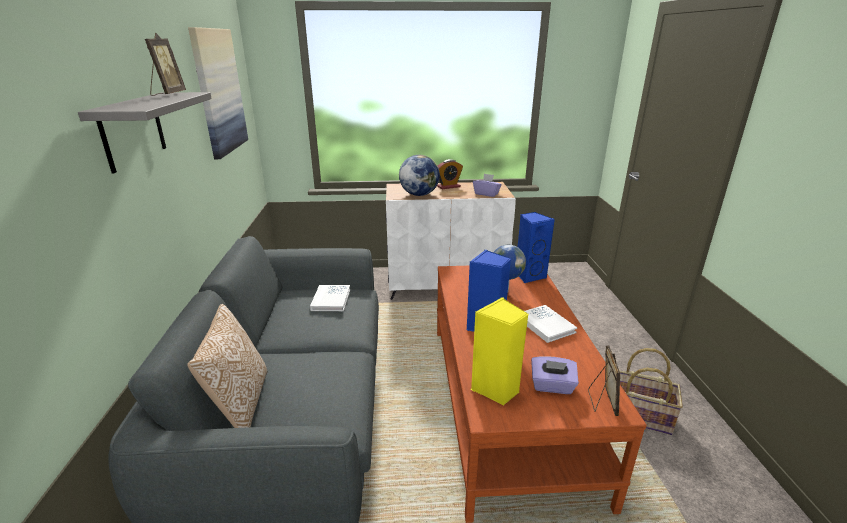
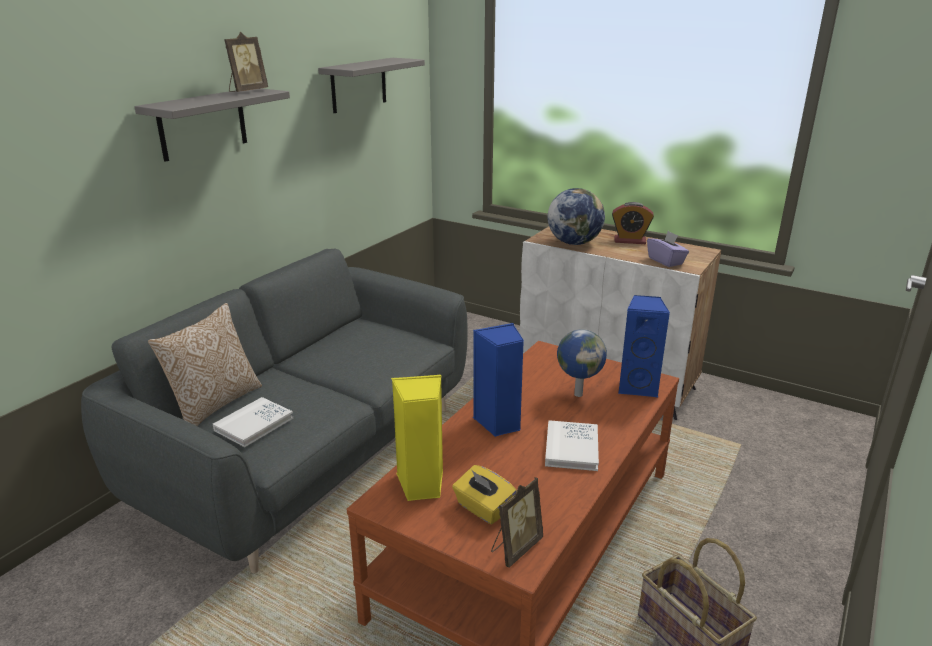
camera: 35 degrees right, 0 degrees up
picture [188,27,248,159] -> grey shelf [318,58,425,113]
white book [310,285,350,311] -> white book moved to [213,397,293,447]
purple tissue box [531,356,579,394] -> yellow tissue box [452,465,517,524]

